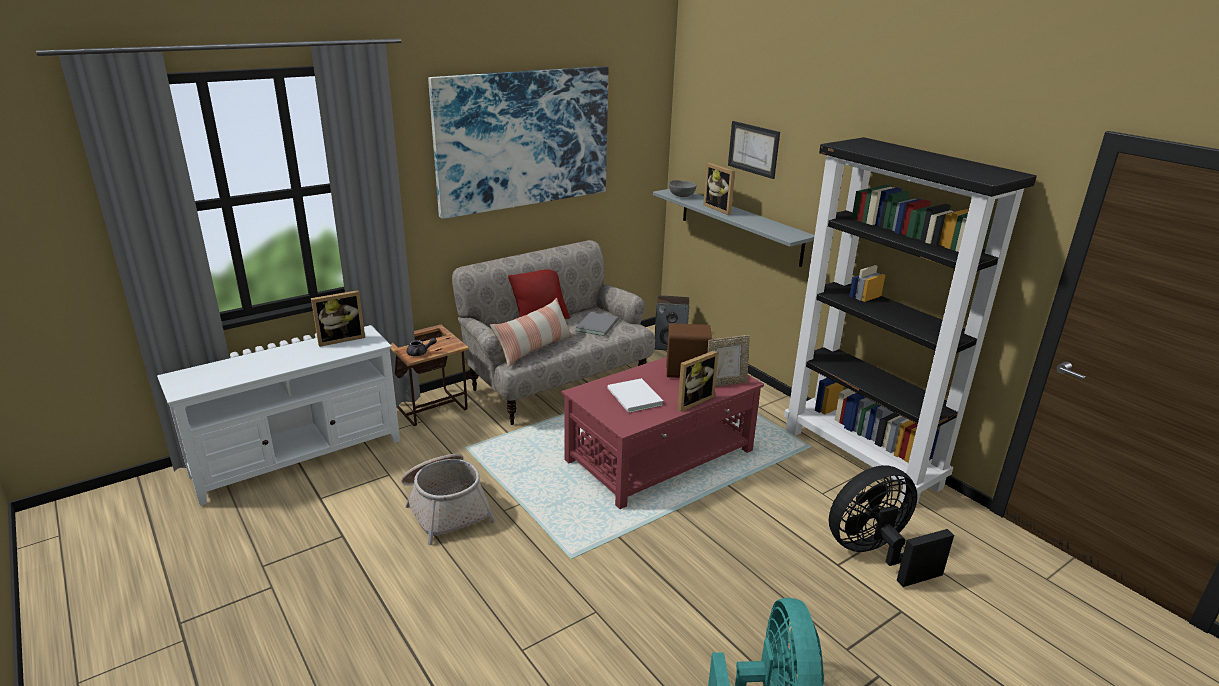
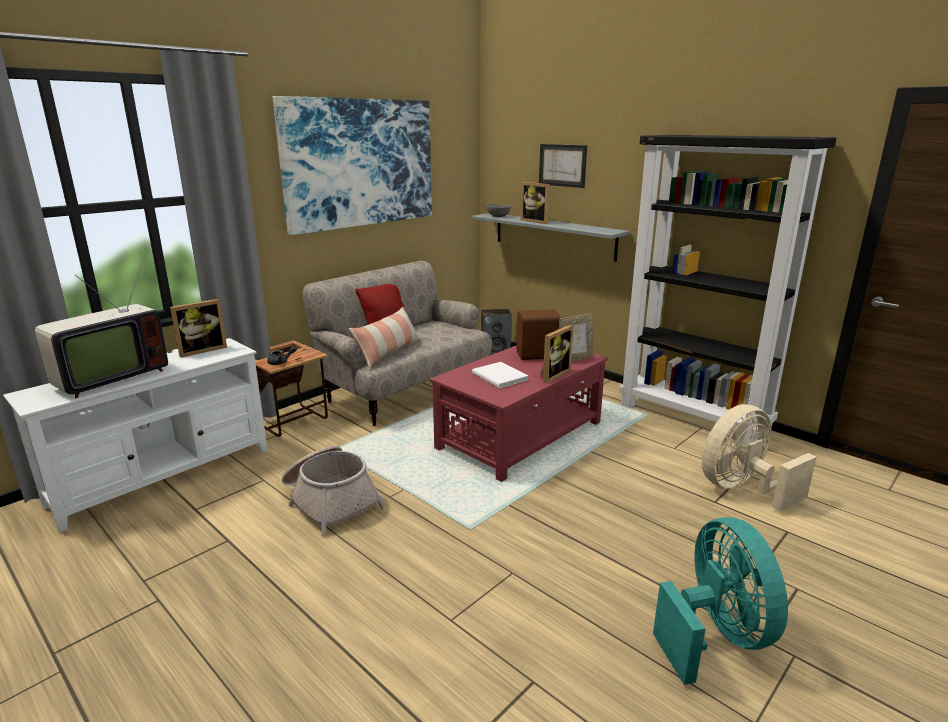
camera: 10 degrees left, 5 degrees down
grey book [575,312,619,336] -> none
black fan [829,465,954,587] -> beige fan [702,404,817,511]
none -> television [35,259,168,398]

